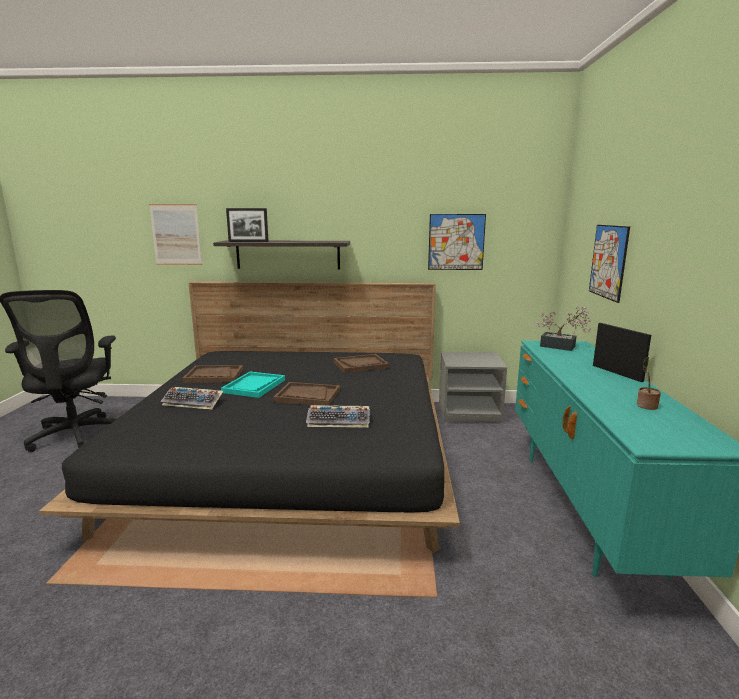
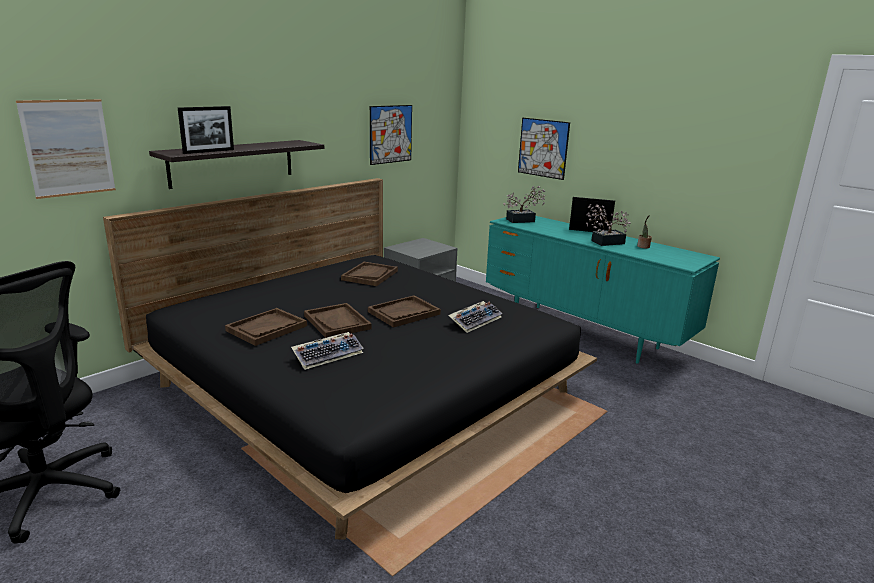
camera: 50 degrees left, 5 degrees up
turquoise tray [221,372,285,398] -> brown tray [304,303,372,338]
none -> potted plant [586,204,630,246]

